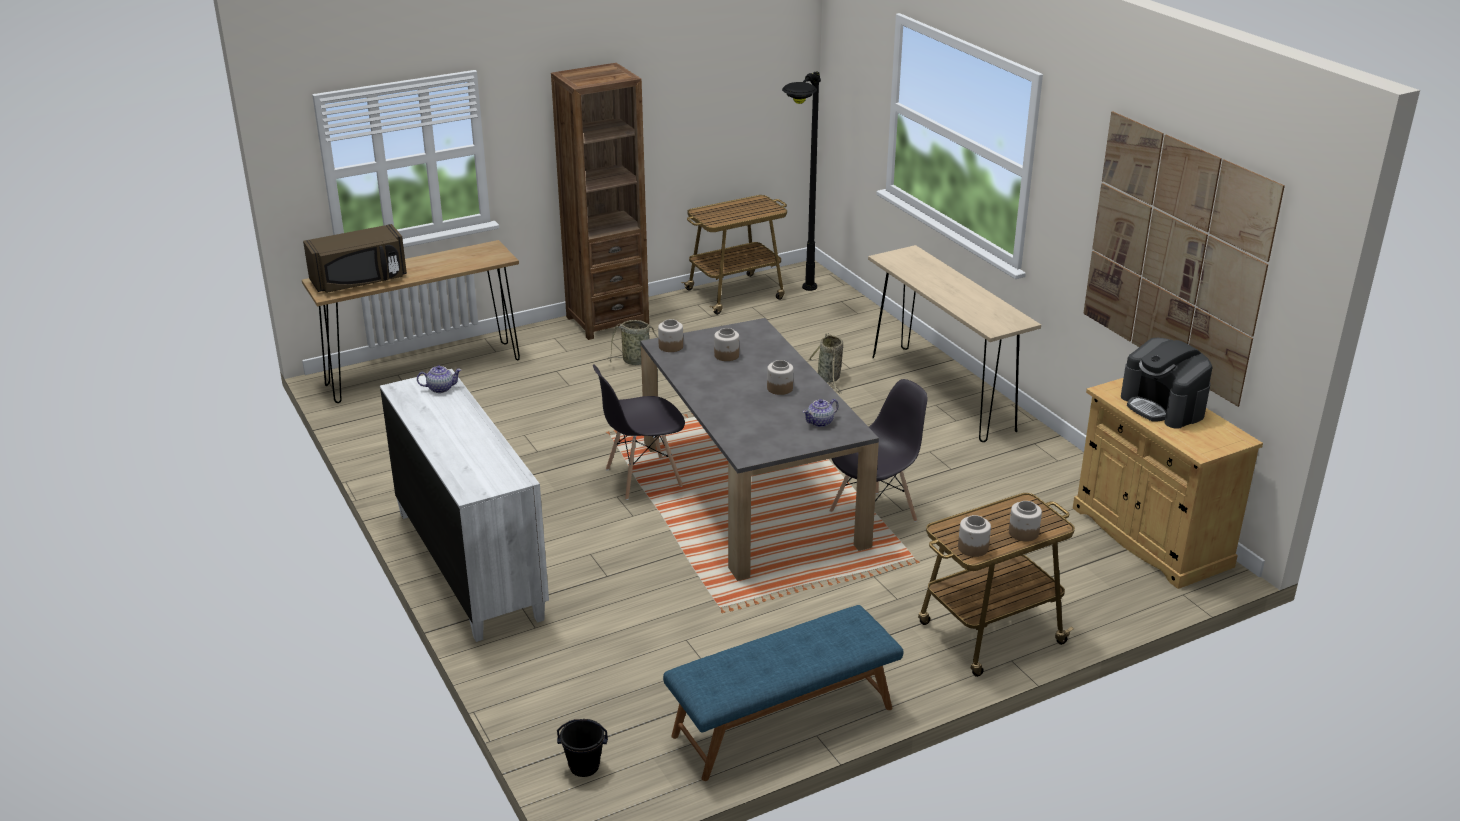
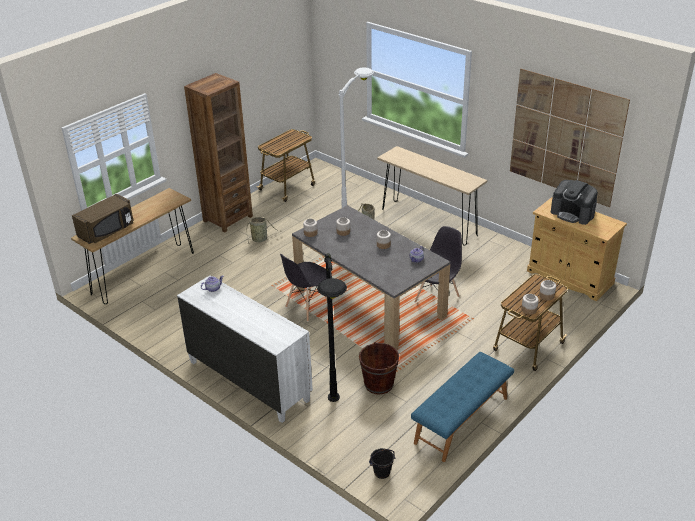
camera: 20 degrees left, 5 degrees up
black floor lamp [782,72,821,291] -> black floor lamp moved to [317,253,347,402]
none -> white floor lamp [339,68,374,208]
none -> brown bucket [359,342,399,395]

